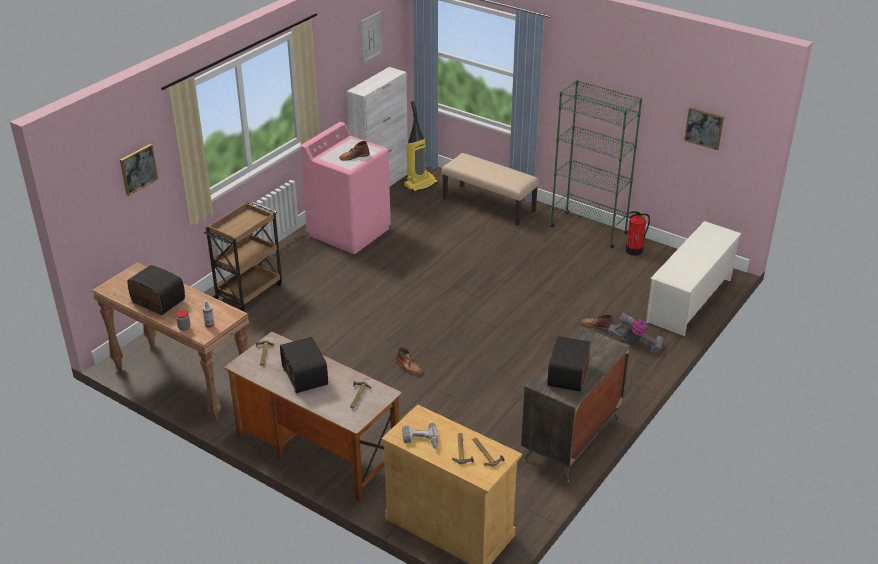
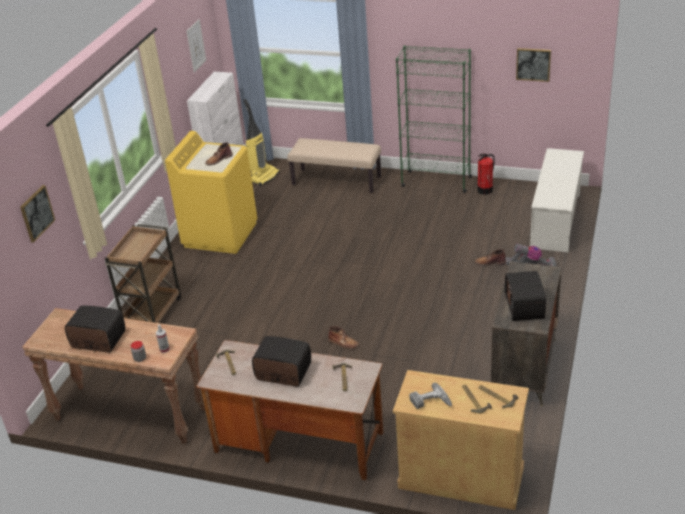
camera: 15 degrees left, 0 degrees up
radio [280,337,328,393] -> radio turned 150 degrees clockwise [252,336,311,387]
pink washing machine [301,122,391,254] -> yellow washing machine [165,131,257,254]

